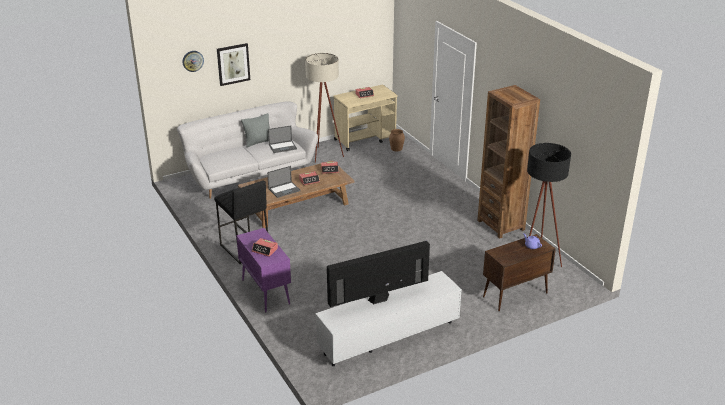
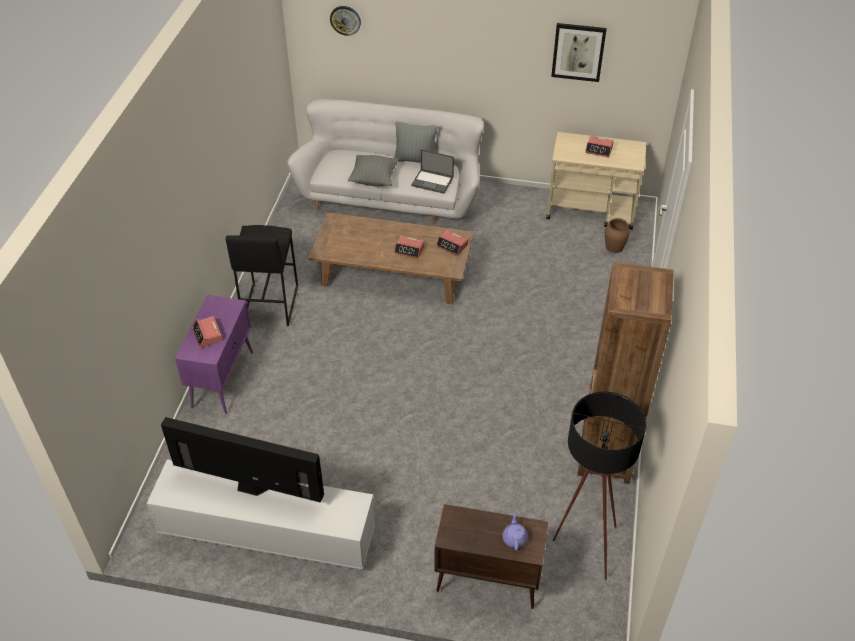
camera: 40 degrees right, 15 degrees up
picture [217,43,250,86] -> picture moved to [551,23,607,82]
laptop [267,166,301,198] -> none
beige floor lamp [305,53,344,163] -> none
none -> grey pillow [348,155,398,187]

